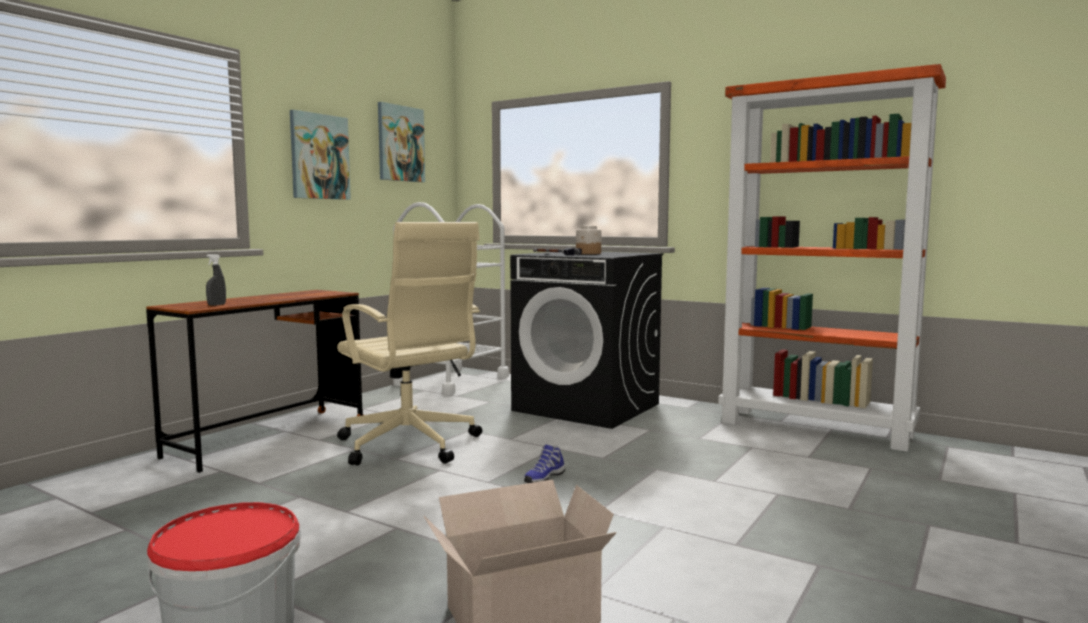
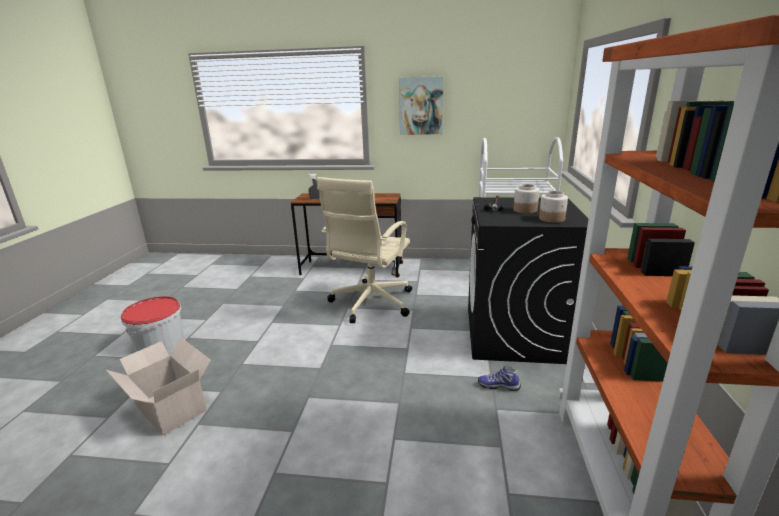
camera: 65 degrees right, 15 degrees up
picture [378,102,425,182] -> none
shoe [524,445,565,483] -> shoe moved to [478,365,521,391]
none -> jar [539,191,568,223]

